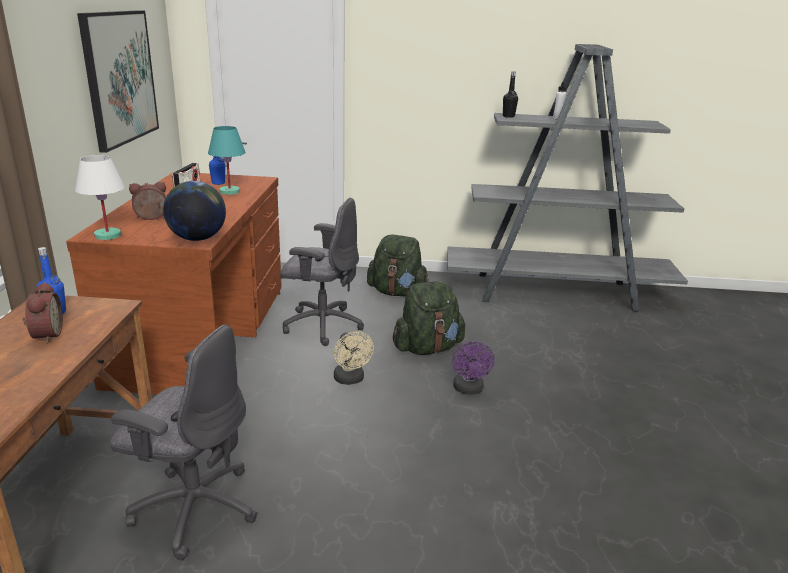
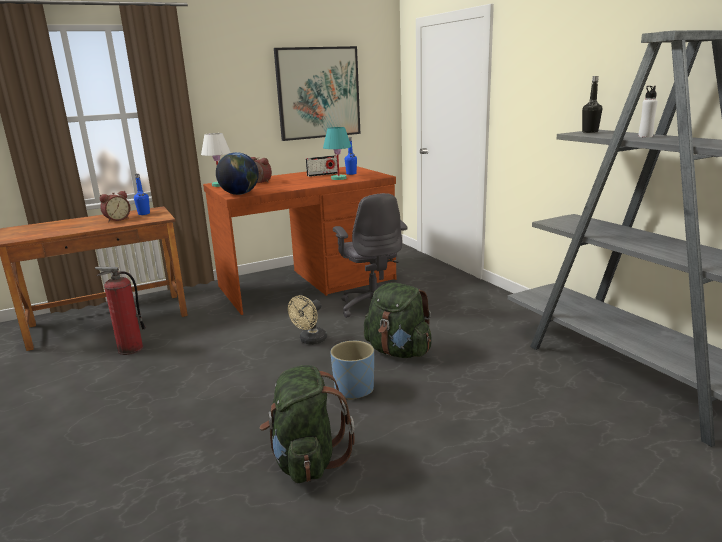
camera: 60 degrees right, 5 degrees down
grey office chair [110,324,258,560] -> fire extinguisher [95,267,146,355]
green backpack [367,235,429,297] -> green backpack moved to [260,365,355,483]
purple fan [452,341,495,394] -> blue planter [330,341,374,400]

